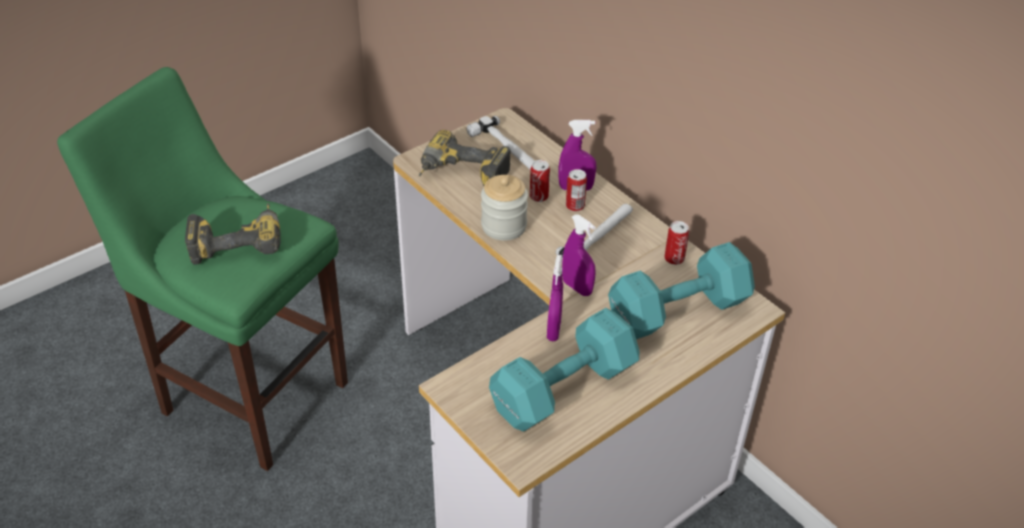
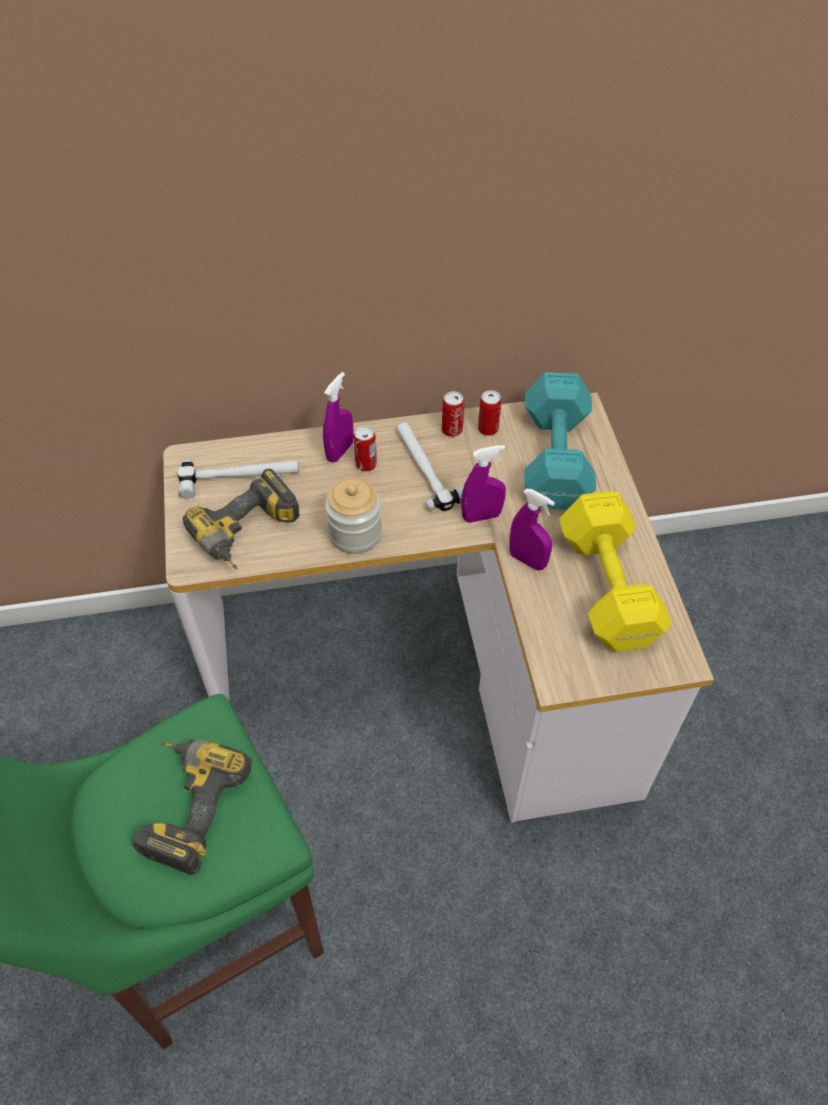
camera: 60 degrees left, 10 degrees up
turquoise dumbbell [489,308,639,432] -> yellow dumbbell [559,491,672,652]
can [530,160,550,202] -> can moved to [442,391,464,437]

